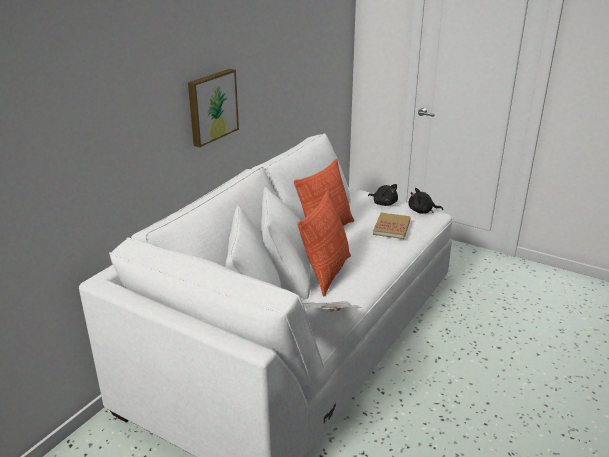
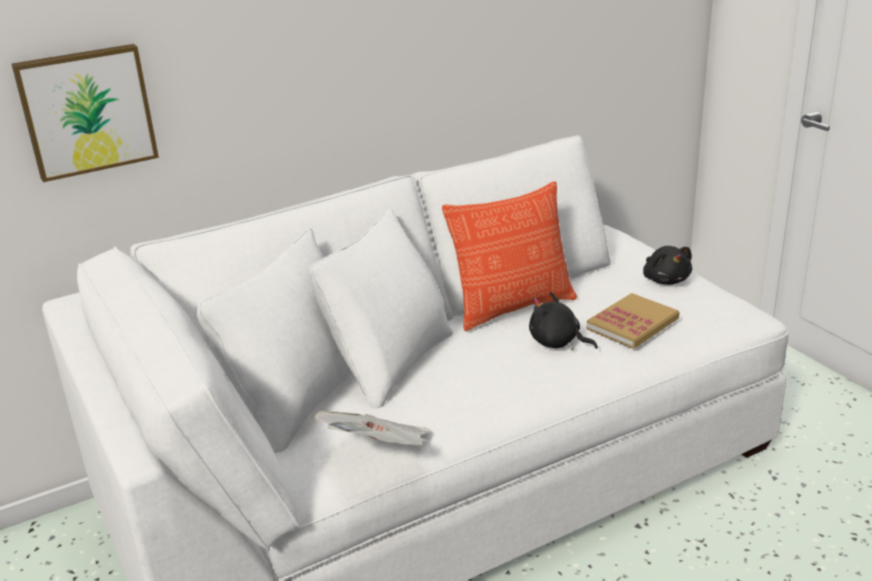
camera: 30 degrees right, 0 degrees up
picture [188,69,239,147] -> picture moved to [12,44,159,182]
orange pillow [297,190,351,296] -> none
black plush toy [409,188,443,214] -> black plush toy moved to [529,292,598,350]

